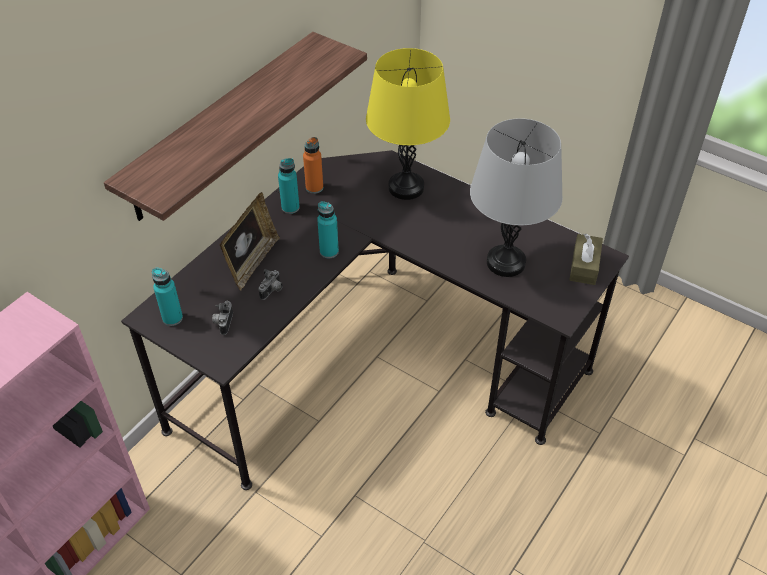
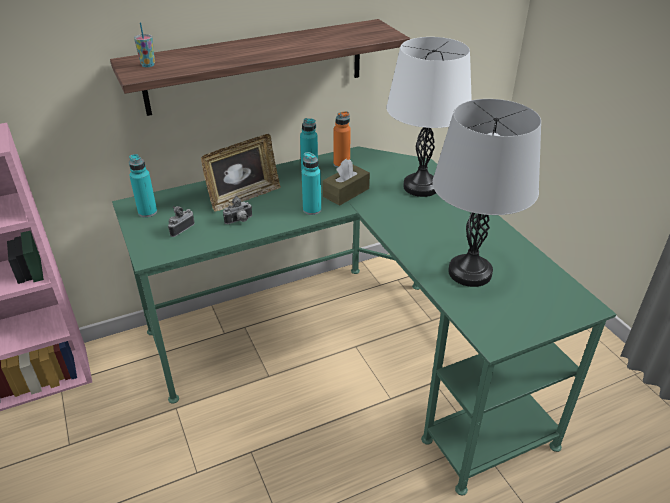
camera: 30 degrees right, 10 degrees down
black desk [121,150,629,490] -> green desk [112,146,616,496]
yellow table lamp [366,48,450,200] -> white table lamp [386,37,472,197]
brown tissue box [570,234,603,285] -> brown tissue box moved to [323,159,370,206]
none -> cup [134,22,155,67]

